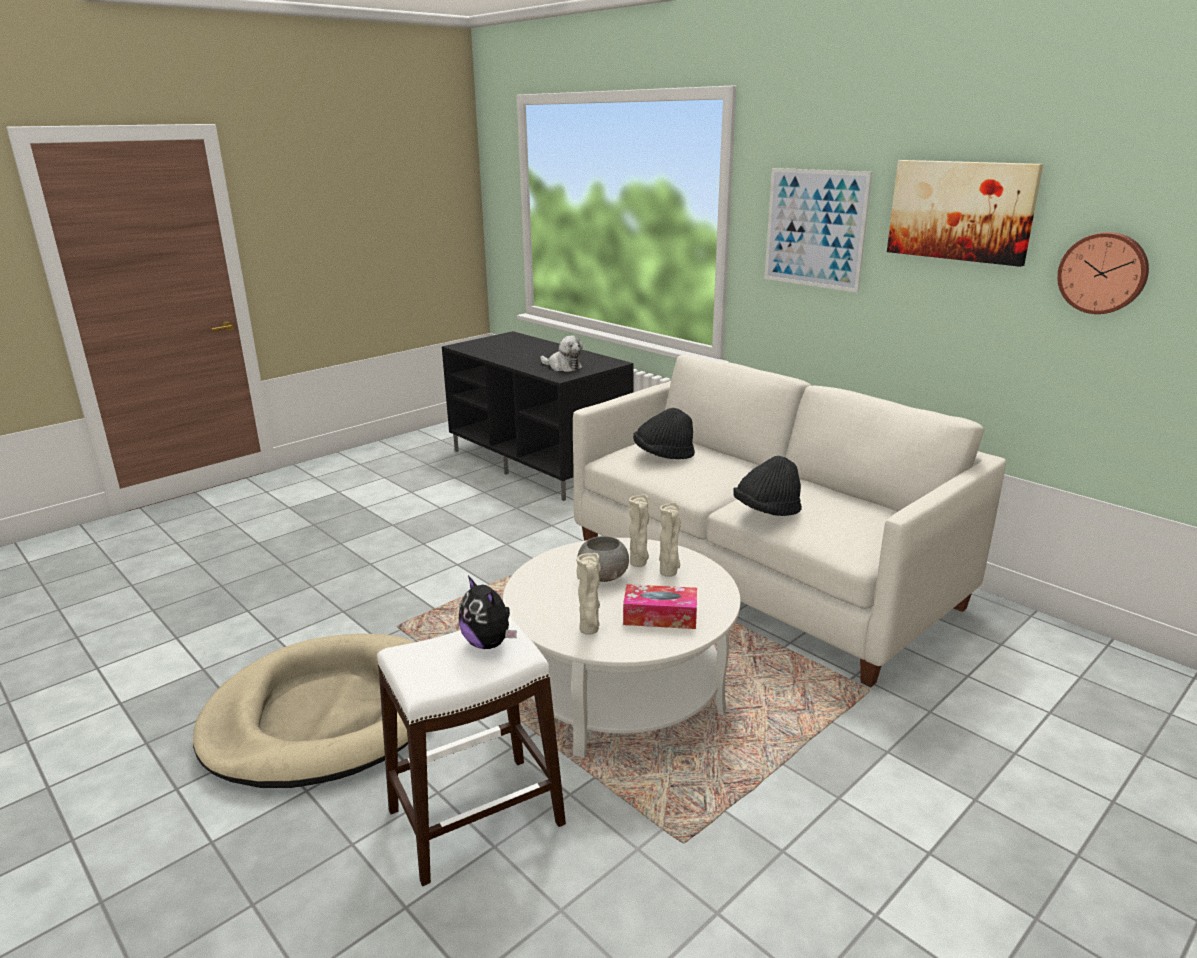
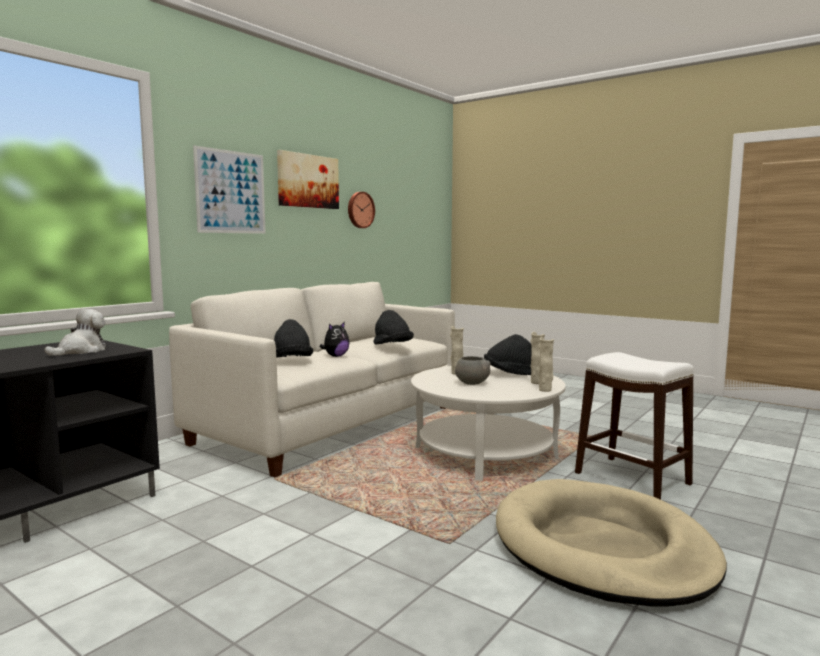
camera: 100 degrees left, 15 degrees down
plush toy [459,576,517,649] -> plush toy moved to [320,322,349,357]
tissue box [623,584,697,629] -> black hat [484,334,532,375]
beige vase [629,494,649,567] -> beige vase moved to [538,337,554,392]

